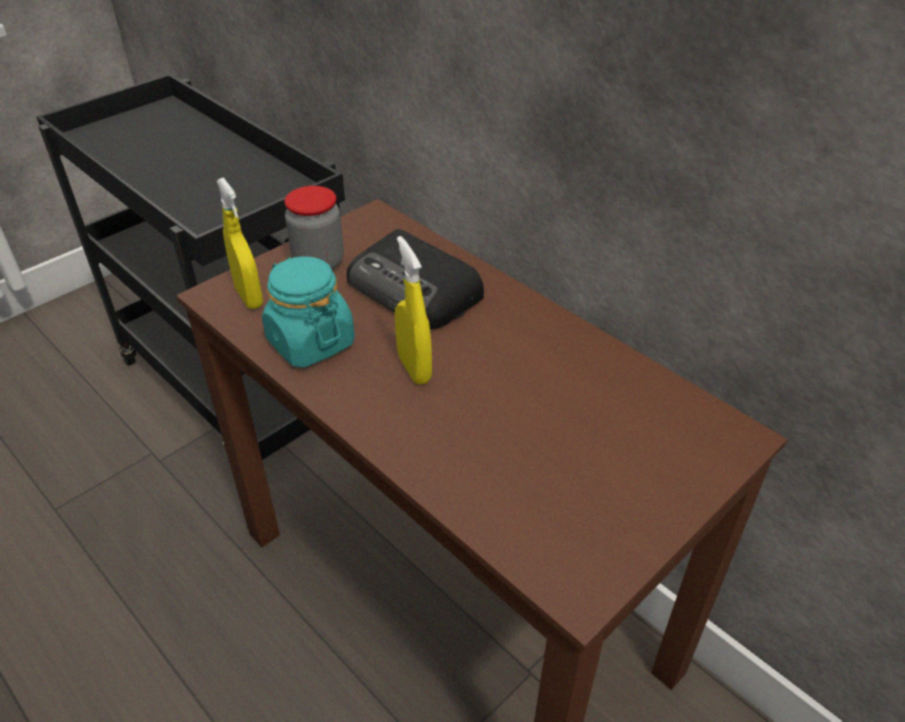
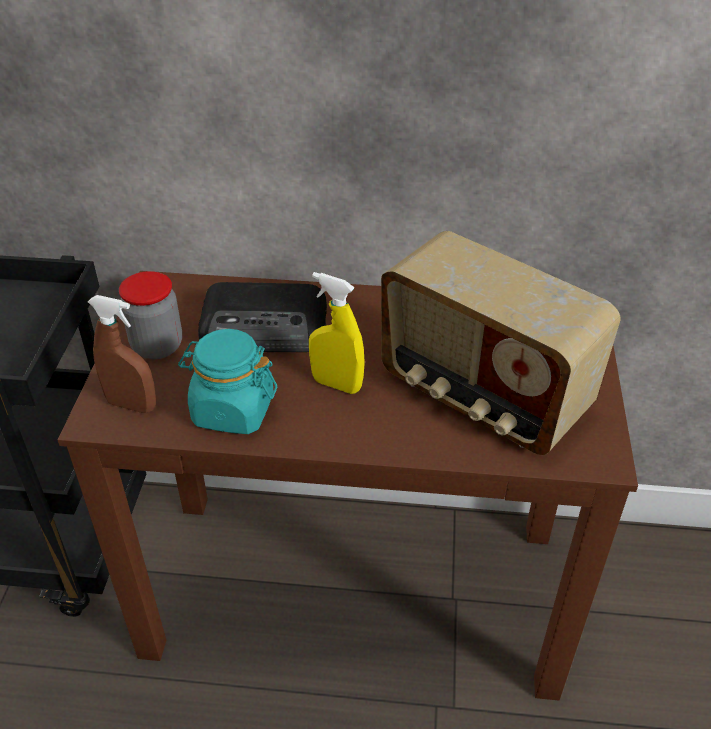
camera: 40 degrees left, 0 degrees up
yellow spray bottle [217,177,263,309] -> brown spray bottle [88,295,156,413]
none -> radio [381,231,621,455]

